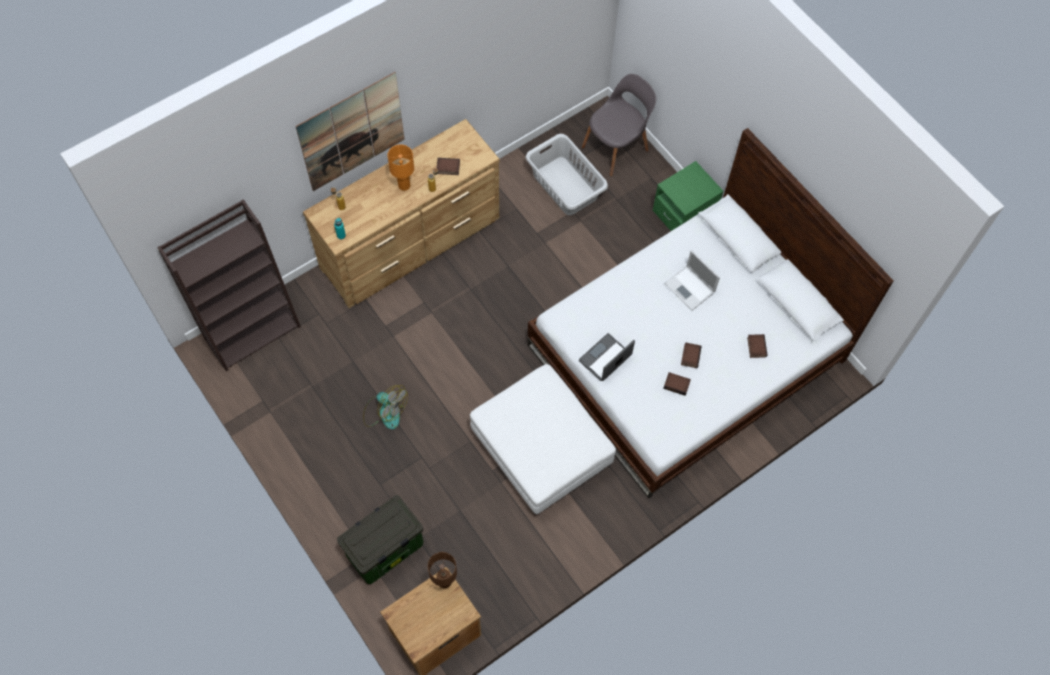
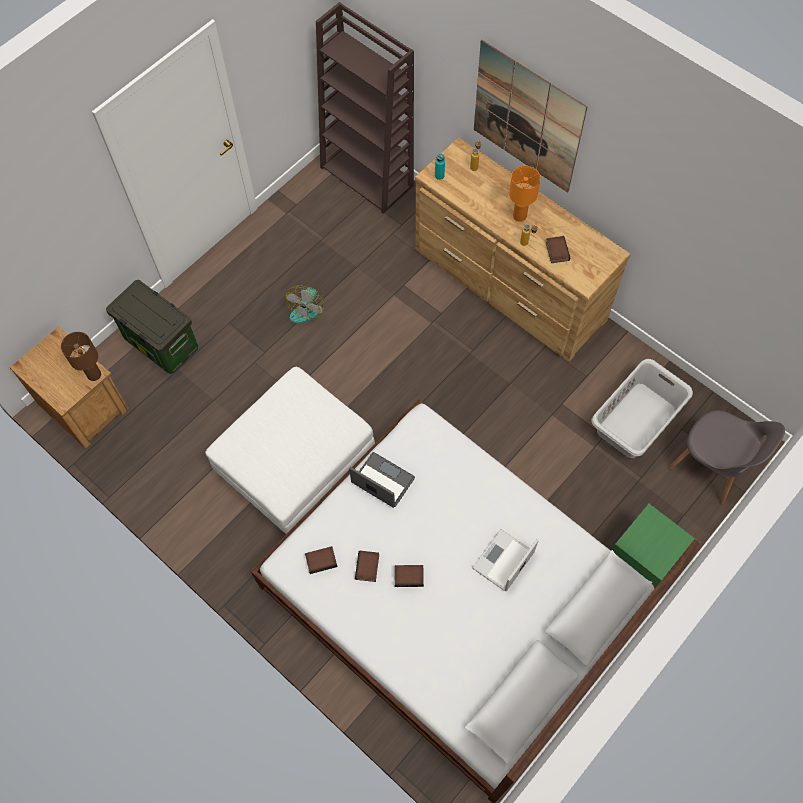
camera: 80 degrees right, 0 degrees up
book [747,334,768,358] -> book moved to [305,546,338,574]

